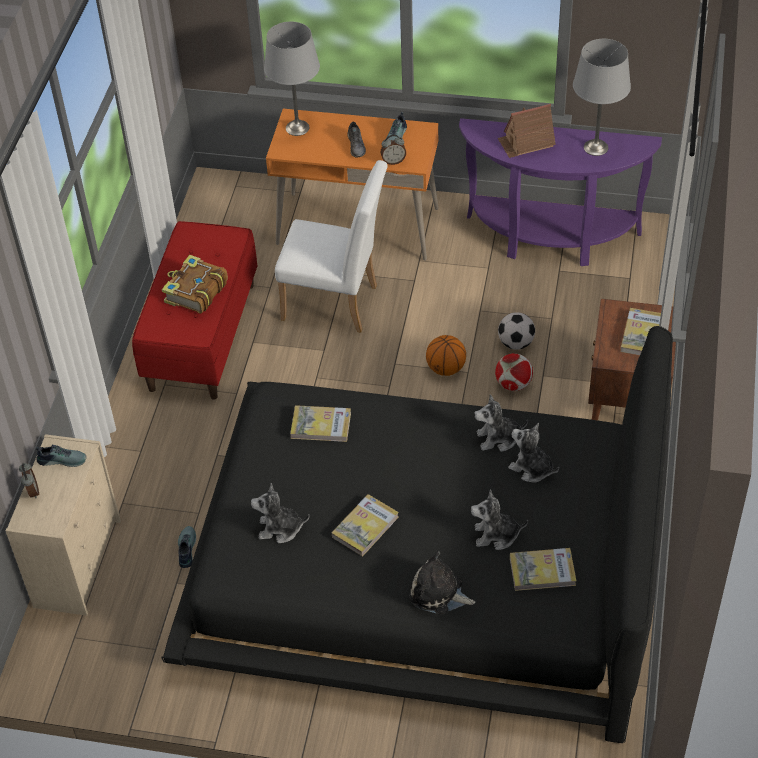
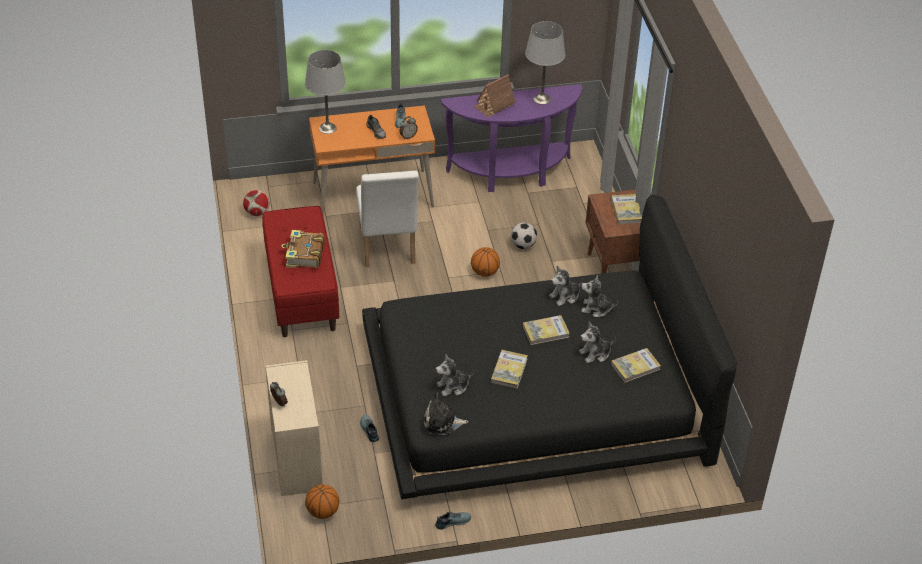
camera: 25 degrees left, 5 degrees down
shoe [36,445,87,467] -> shoe moved to [435,512,471,530]
white chair [275,160,388,333] -> white chair turned 90 degrees clockwise [356,170,419,267]
book [290,405,351,442] -> book moved to [523,315,570,345]
plush toy [409,551,475,614] -> plush toy moved to [424,392,469,435]
football [495,353,533,391] -> football moved to [243,190,269,216]
none -> basketball [305,484,340,519]

